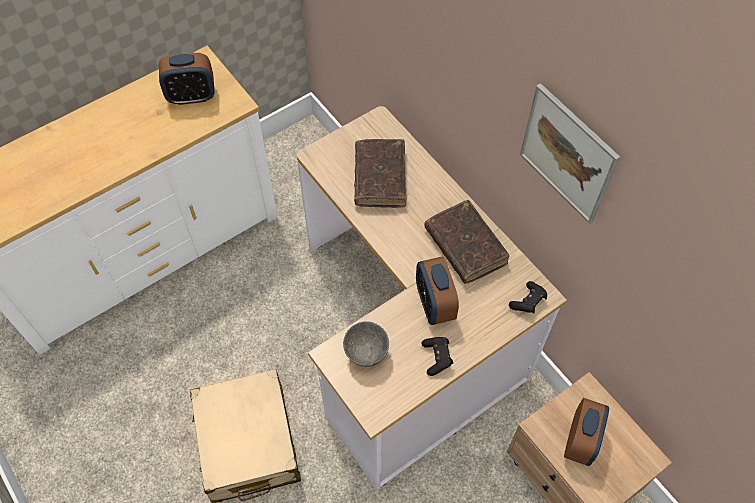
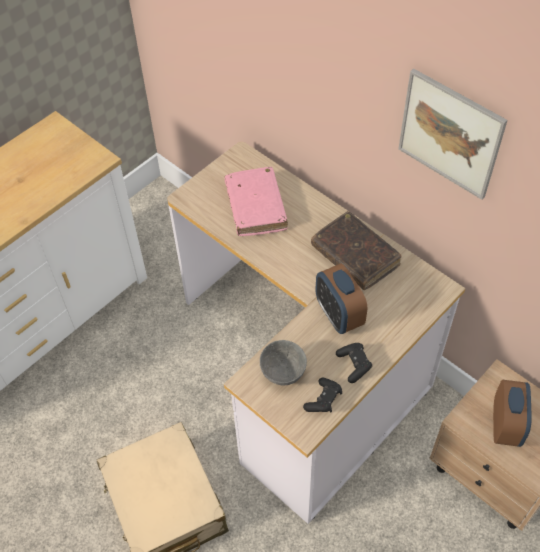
camera: 10 degrees left, 5 degrees down
alarm clock [159,53,215,105] -> none
brown book [354,139,406,208] -> pink book [224,167,288,236]
black game controller [509,281,547,314] -> black game controller moved to [303,378,342,412]

